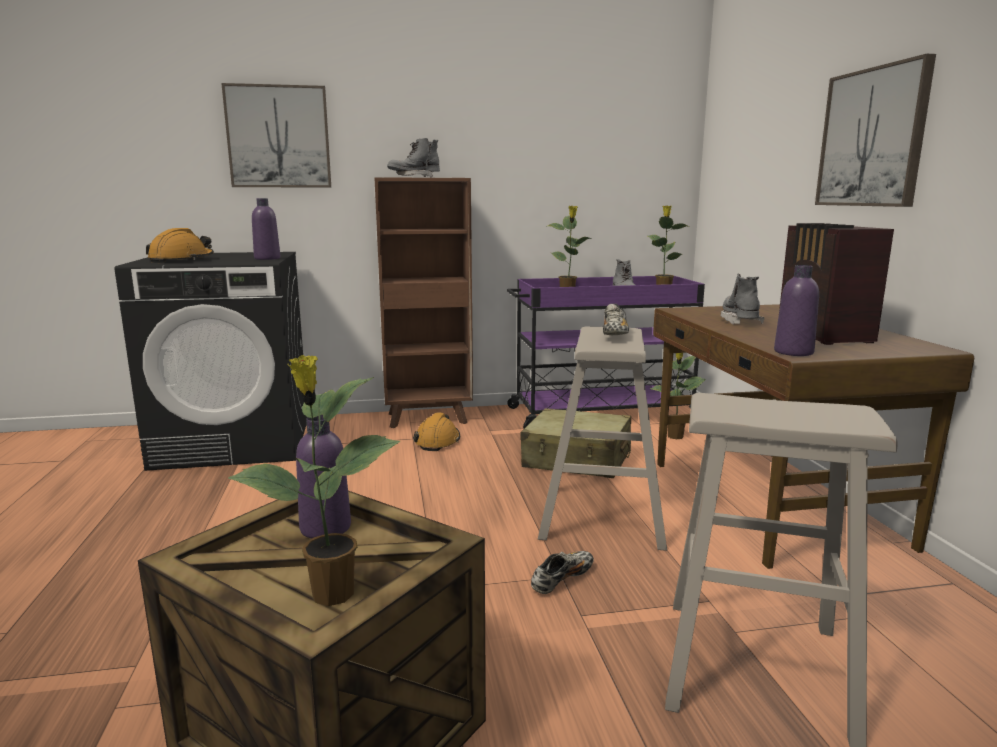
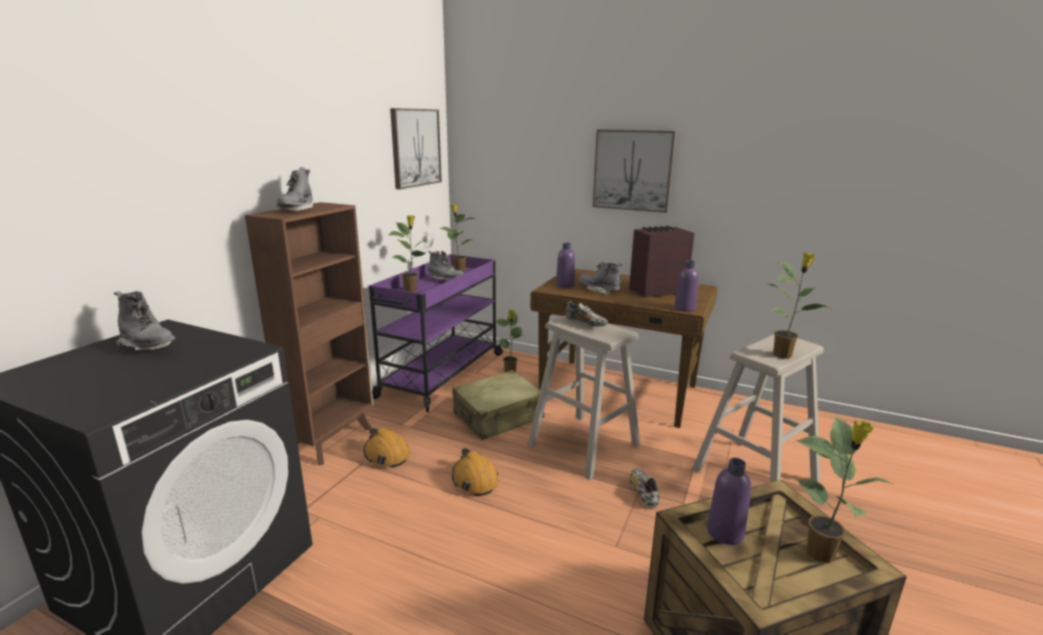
camera: 55 degrees left, 5 degrees up
orange hard hat [146,228,214,263] -> orange hard hat moved to [452,448,498,496]
picture [221,83,331,187] -> picture moved to [390,108,442,189]
purple bottle [252,198,280,260] -> purple bottle moved to [556,243,575,288]
radio [779,223,894,345] -> radio turned 135 degrees clockwise [629,226,694,298]
none -> grey boot [114,291,175,350]
none -> potted plant [767,253,830,359]

